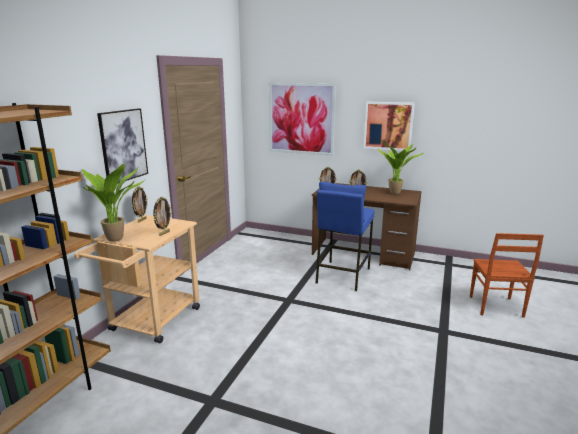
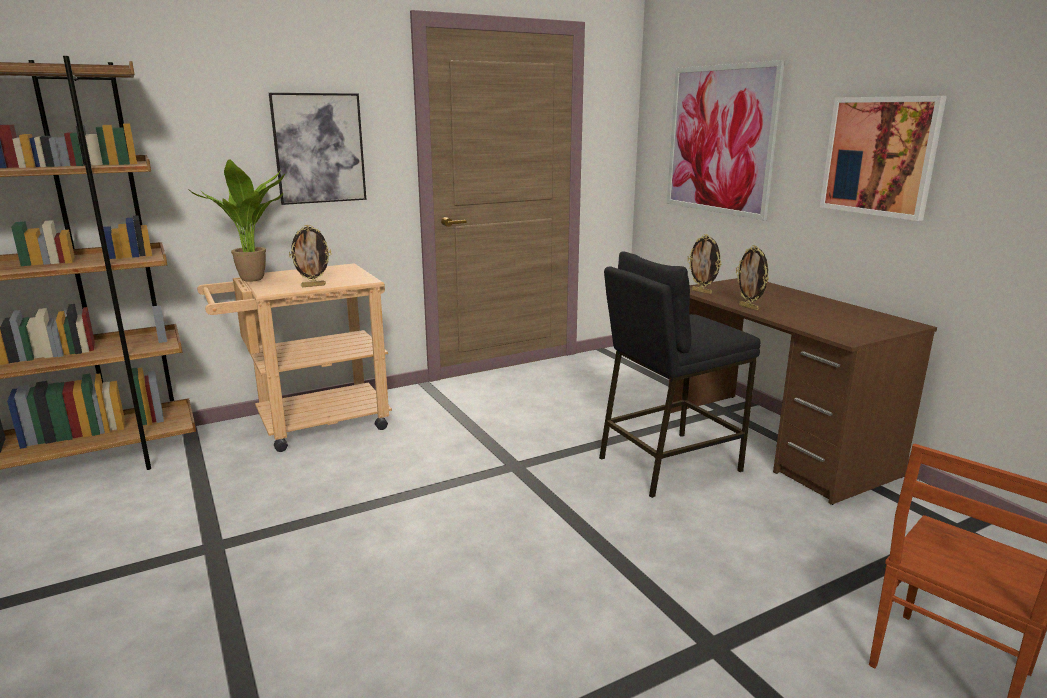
camera: 40 degrees right, 0 degrees up
picture frame [132,186,148,223] -> none
blue stool [316,182,374,291] -> black stool [599,251,761,498]
potted plant [377,140,423,194] -> none

